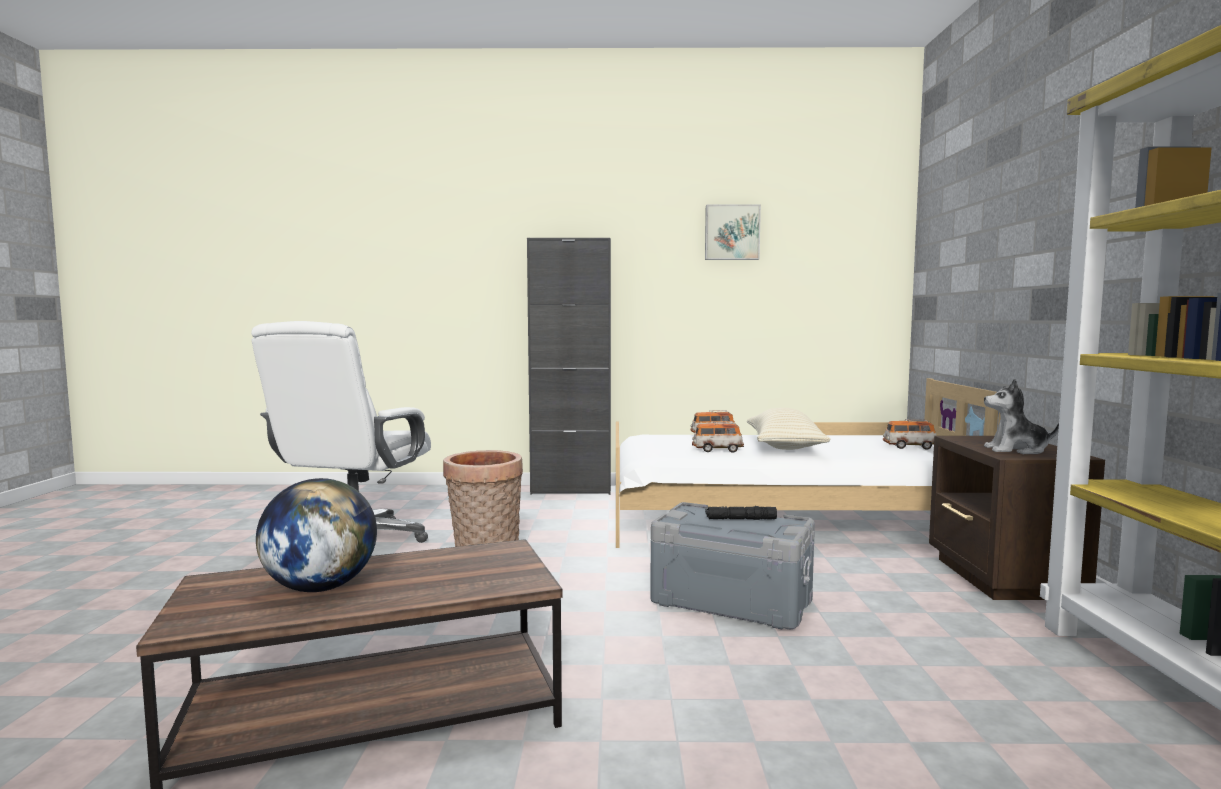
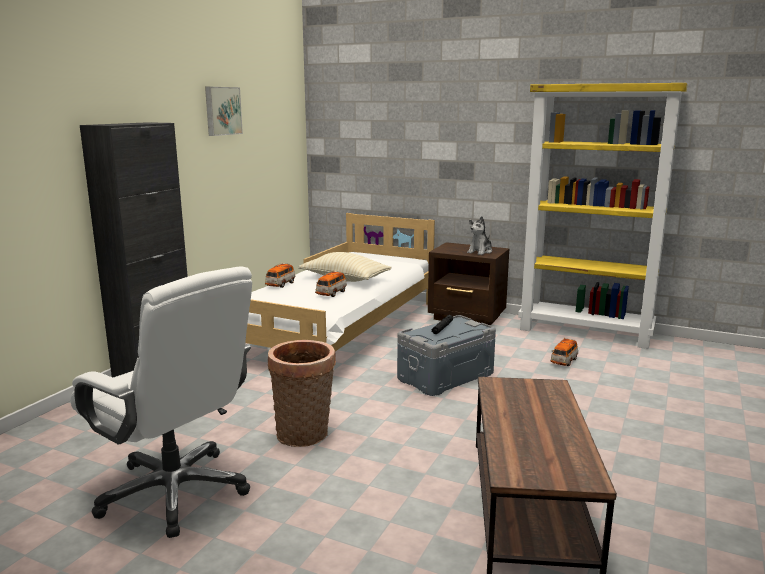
camera: 65 degrees left, 10 degrees up
globe [256,478,377,592] -> none
toy car [883,419,936,450] -> toy car moved to [550,338,578,366]

